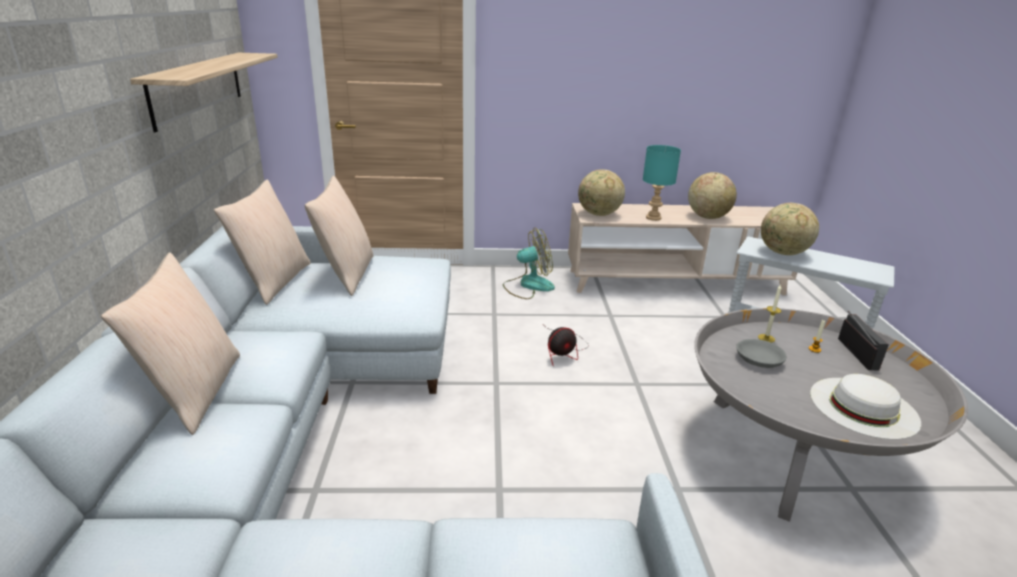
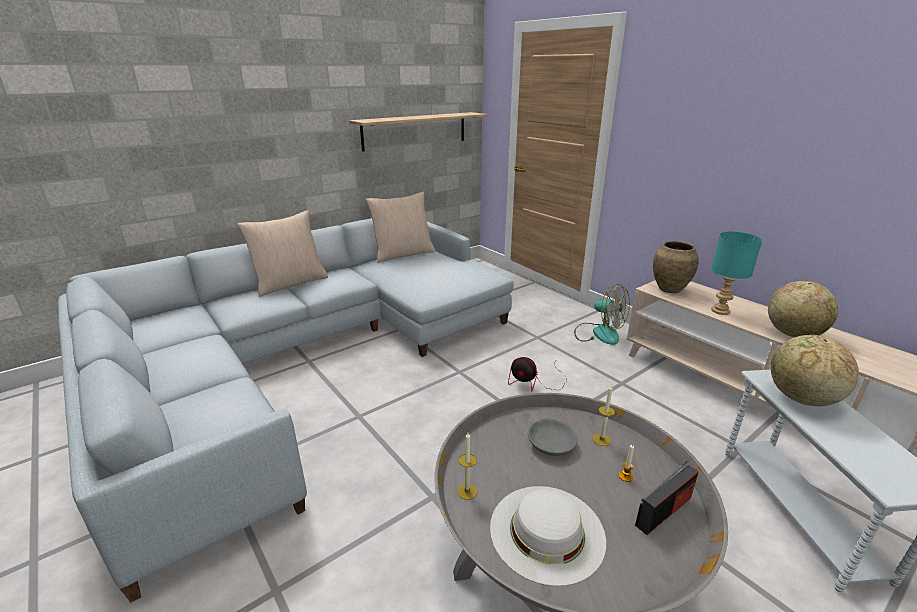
camera: 55 degrees right, 0 degrees up
beige pillow [305,176,373,296] -> none
globe [578,169,625,216] -> brown vase [653,241,699,293]
none -> candle [457,433,477,500]

